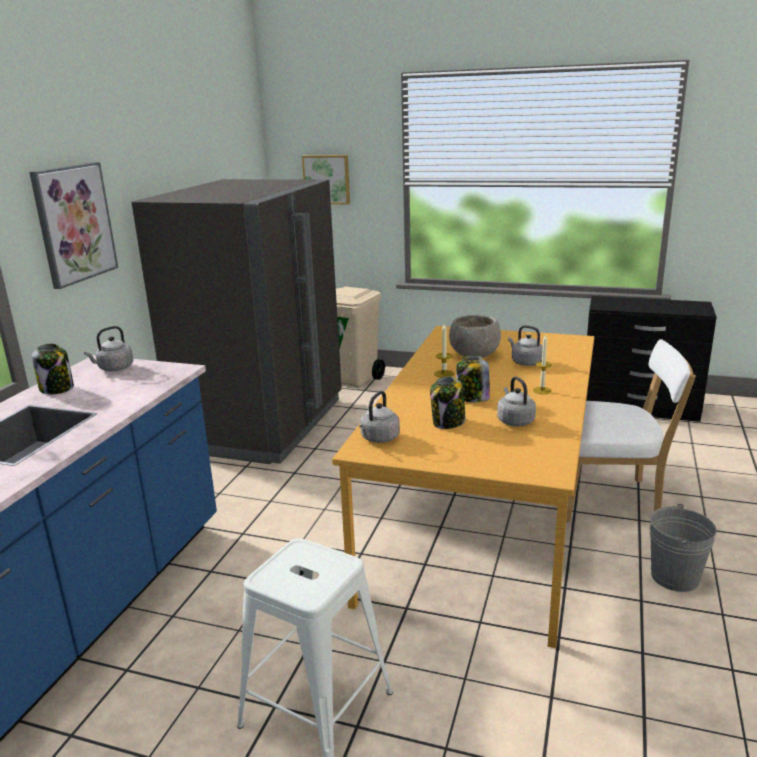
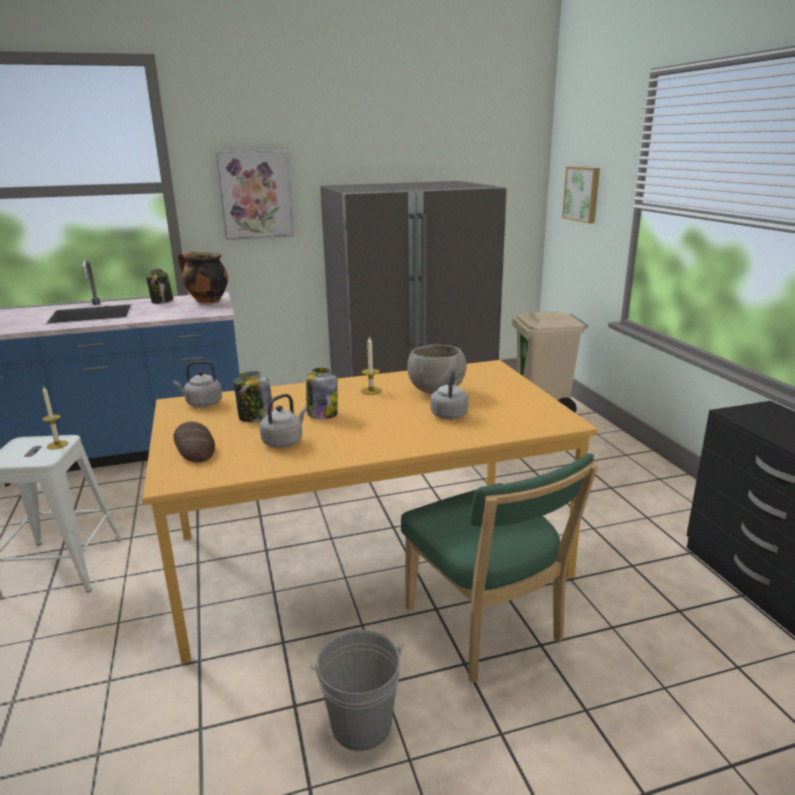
camera: 55 degrees right, 0 degrees up
grey kettle [84,326,134,371] -> cooking pot [178,252,228,303]
candle [533,334,552,394] -> candle moved to [42,387,69,449]
white chair [566,339,696,522] -> green chair [401,453,598,682]
none -> bread [173,422,215,463]

